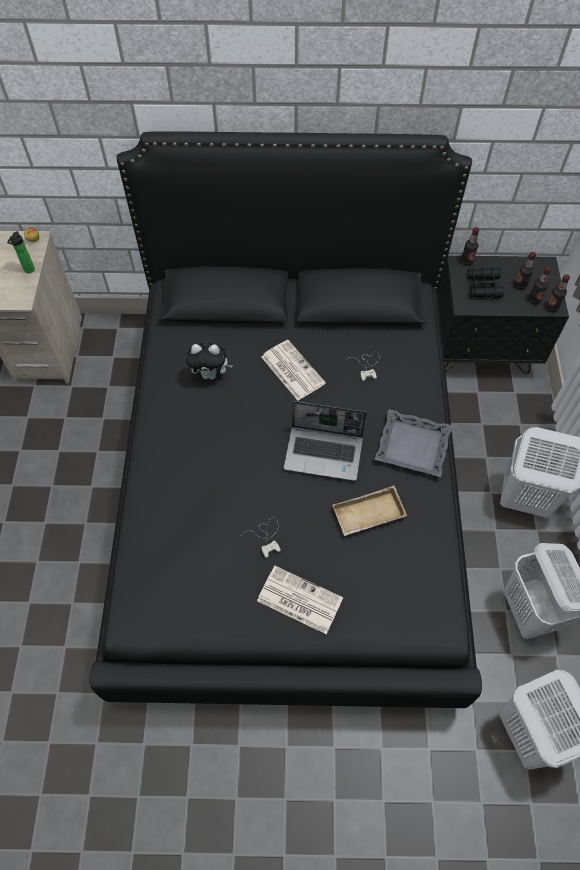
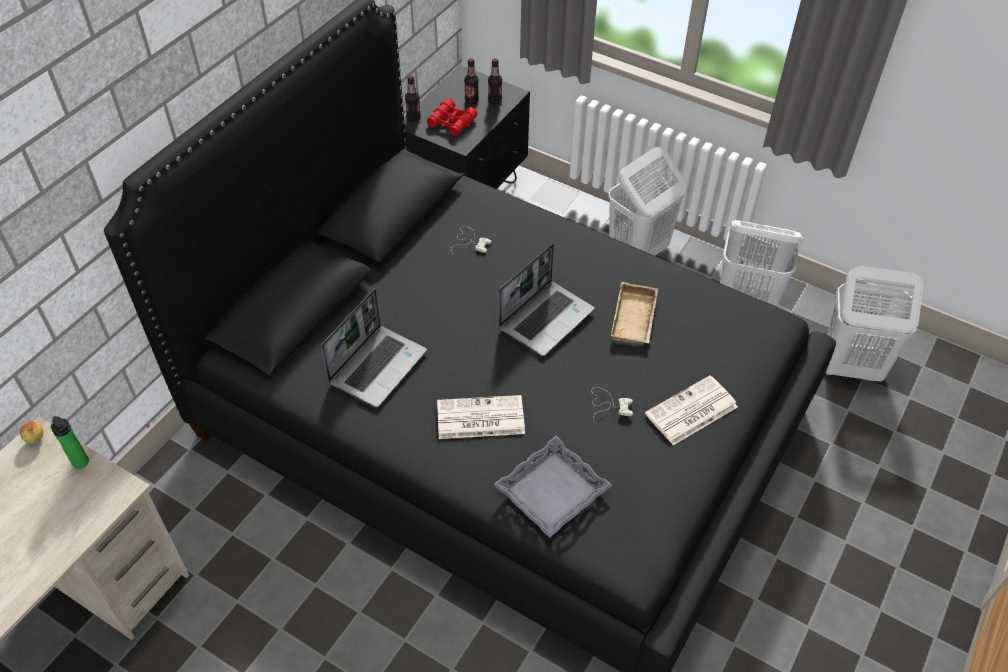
camera: 60 degrees left, 10 degrees down
plush toy [186,342,233,380] -> laptop [321,289,427,407]
newspaper [262,340,326,400] -> newspaper moved to [437,395,525,439]
grey tray [374,409,453,477] -> grey tray moved to [493,436,612,538]
black binoculars [467,267,504,299] -> red binoculars [427,98,477,136]
bottle [546,274,570,312] -> none

